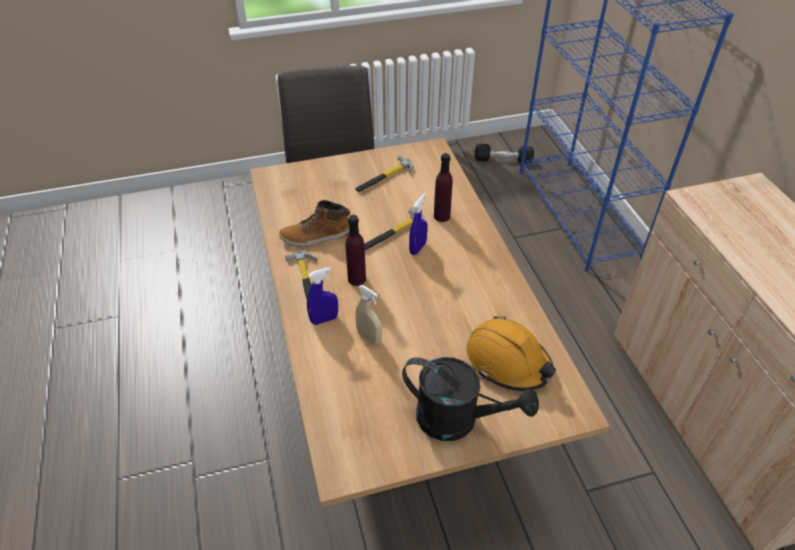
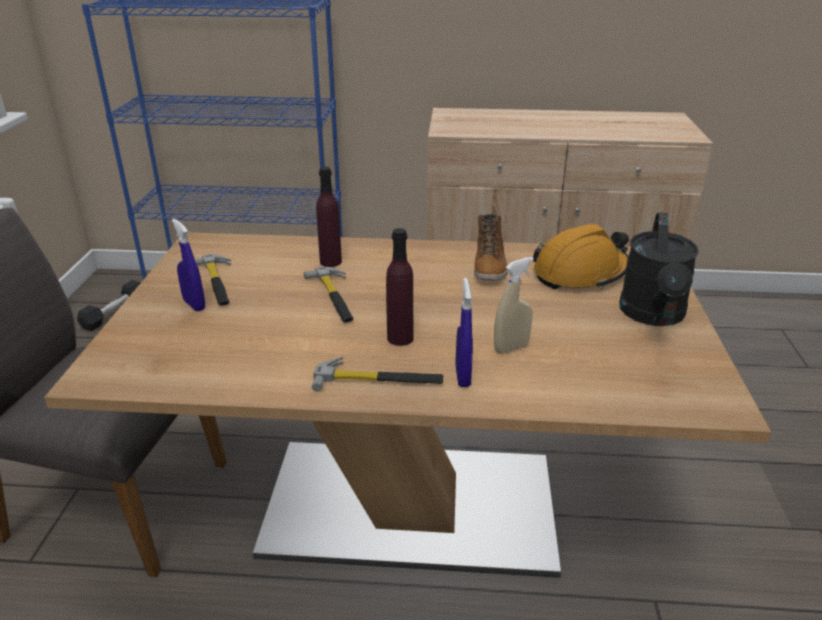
camera: 70 degrees left, 15 degrees down
boot [279,200,350,247] -> boot moved to [474,214,508,280]
black watering can [402,357,539,441] -> black watering can turned 150 degrees clockwise [619,212,699,326]
blue spray bottle [409,193,427,255] -> blue spray bottle moved to [172,219,205,311]

